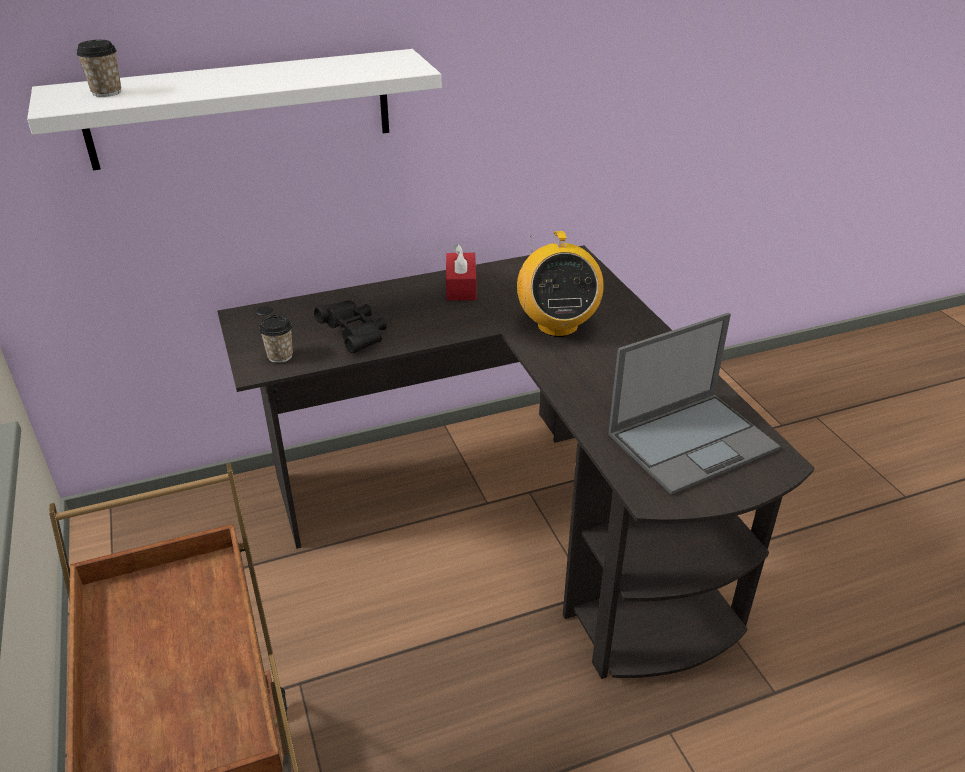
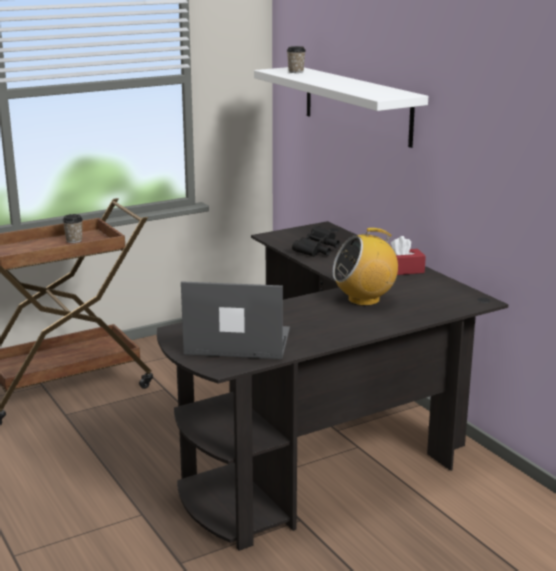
camera: 80 degrees right, 15 degrees down
cup [259,315,293,363] -> cup moved to [62,214,83,243]
laptop [608,313,781,495] -> laptop turned 135 degrees clockwise [181,281,290,359]

